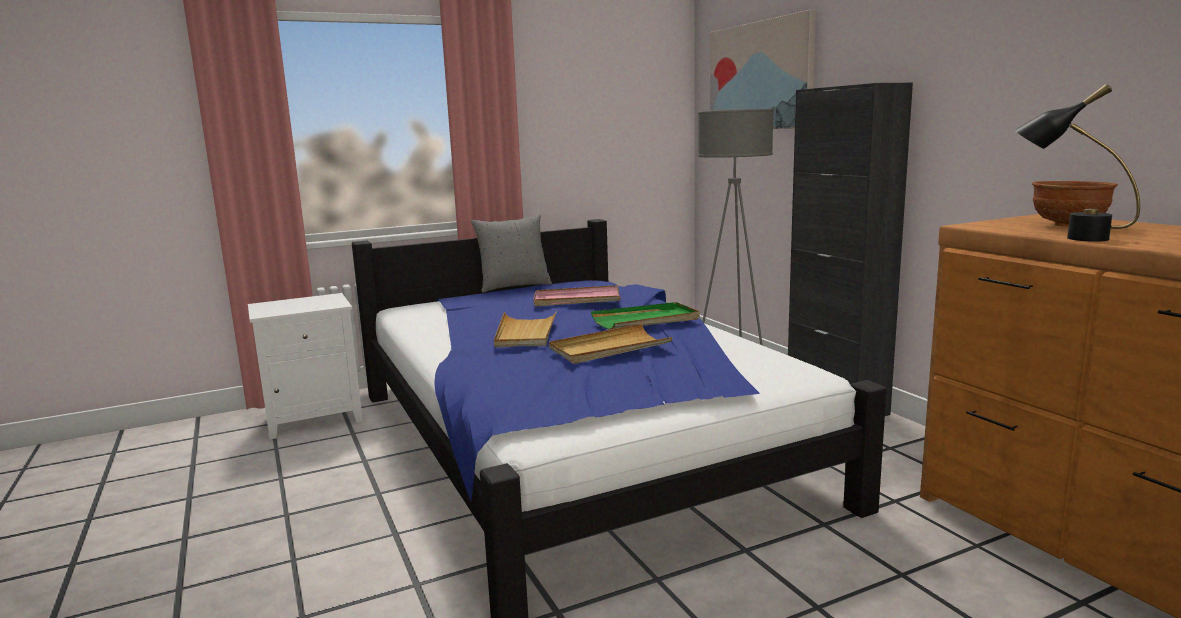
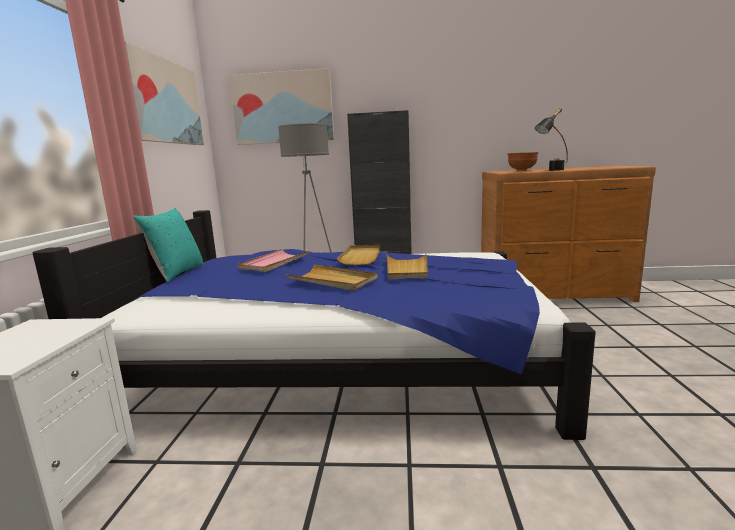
camera: 60 degrees left, 0 degrees up
grey pillow [471,215,552,293] -> turquoise pillow [133,208,204,282]
green tray [591,302,700,330] -> beige tray [337,245,380,265]
none -> picture [125,41,204,145]

